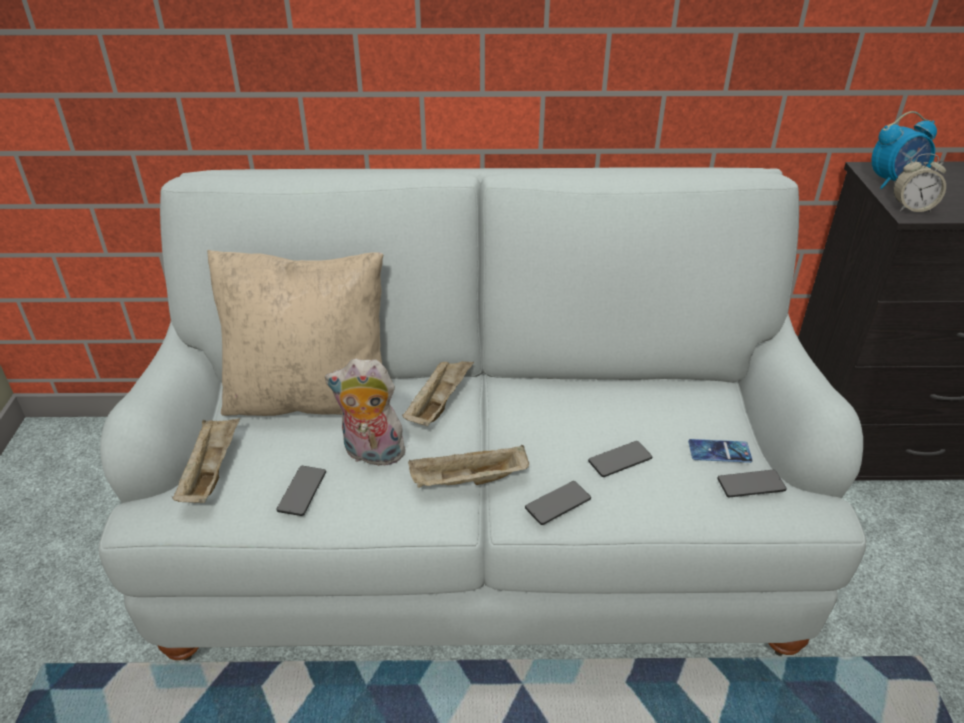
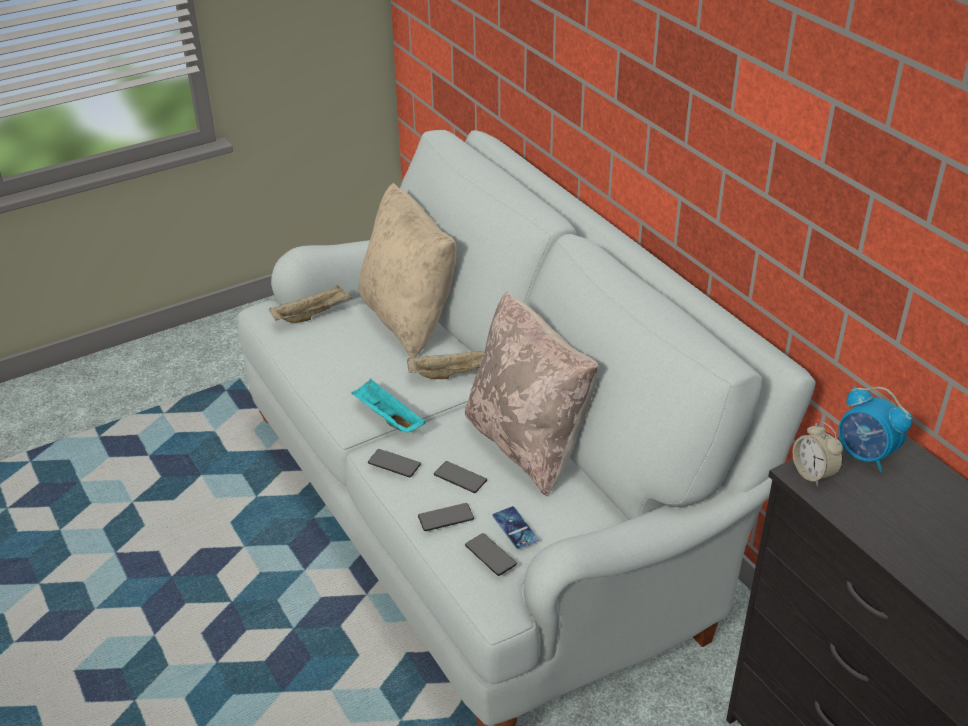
camera: 60 degrees right, 0 degrees up
phone [276,466,326,516] -> phone moved to [418,503,474,531]
plush toy [325,359,406,470] -> none
beige tray [408,444,529,488] -> turquoise tray [351,379,426,432]
none -> beige pillow [465,291,599,497]

